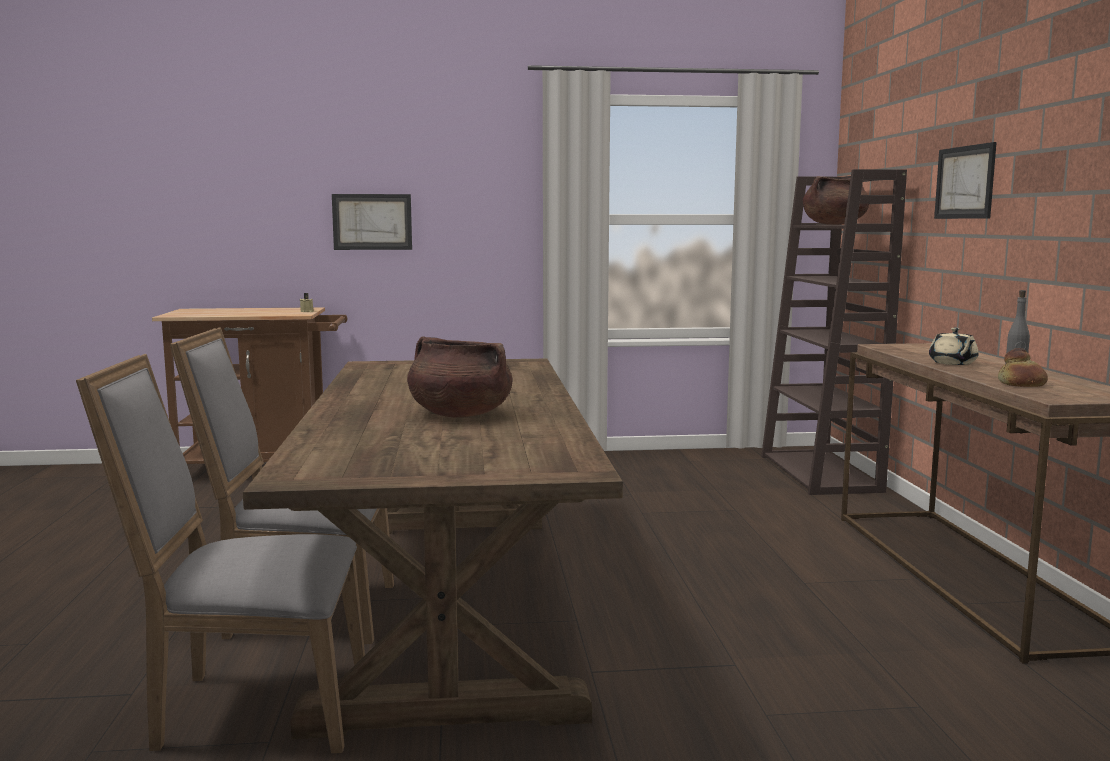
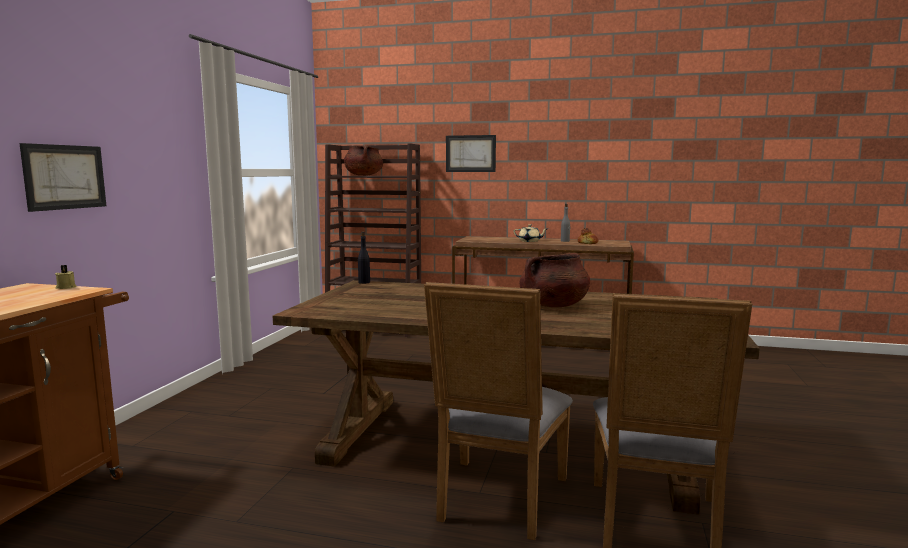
camera: 70 degrees left, 0 degrees up
none -> black bottle [358,232,370,284]

